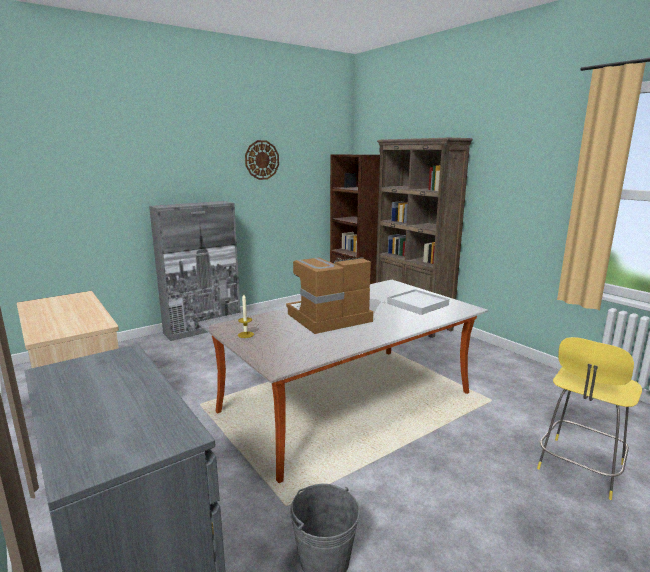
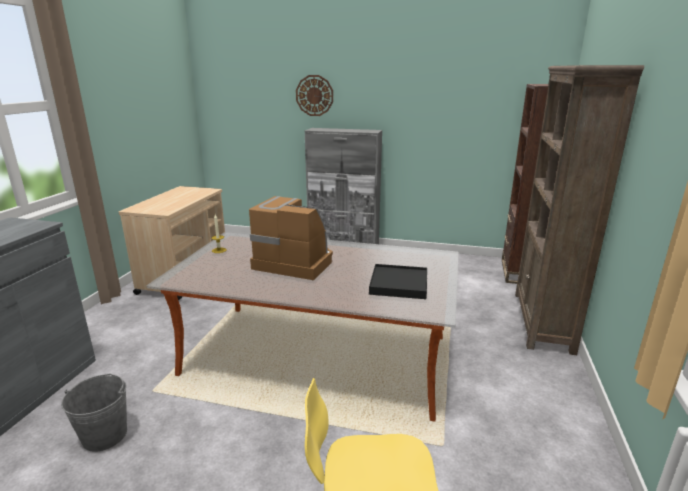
camera: 50 degrees right, 5 degrees up
wall clock [245,140,279,180] -> wall clock moved to [296,75,333,116]
white tray [387,289,449,315] -> black tray [369,264,427,299]

